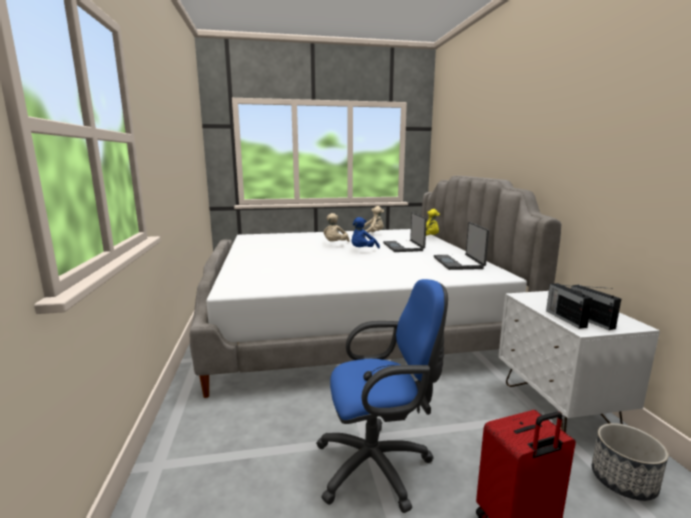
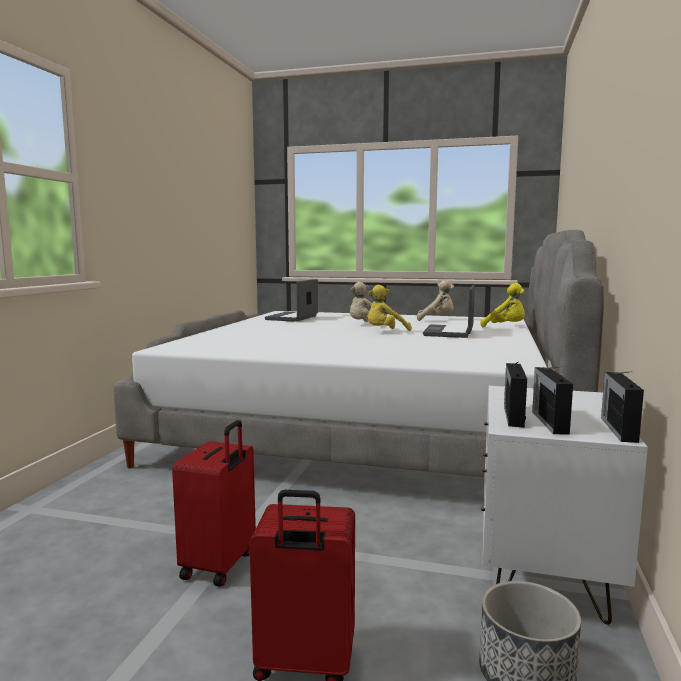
camera: 25 degrees right, 5 degrees down
blue office chair [316,279,448,513] -> red suitcase [172,420,256,587]
blue plush toy [352,217,380,248] -> yellow plush toy [368,285,412,331]
laptop [434,222,489,270] -> laptop moved to [265,279,318,322]
none -> radio [601,371,644,443]

